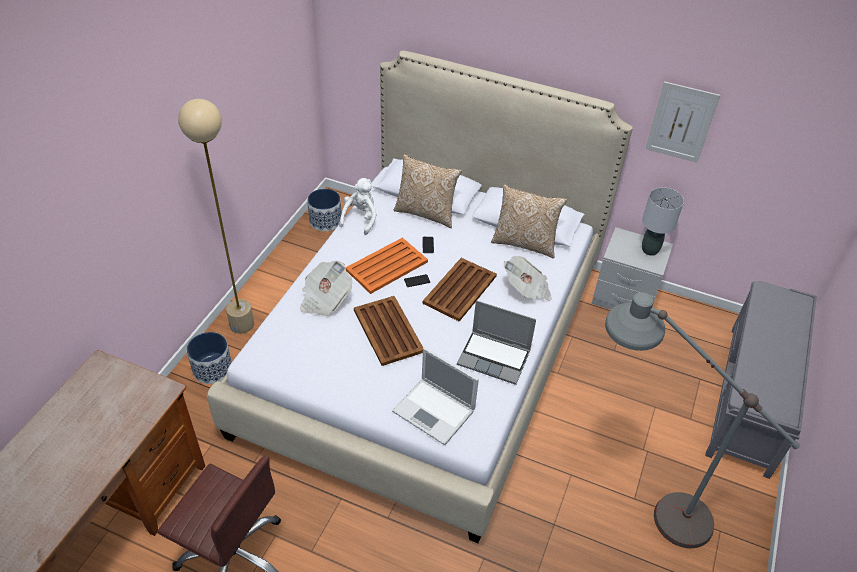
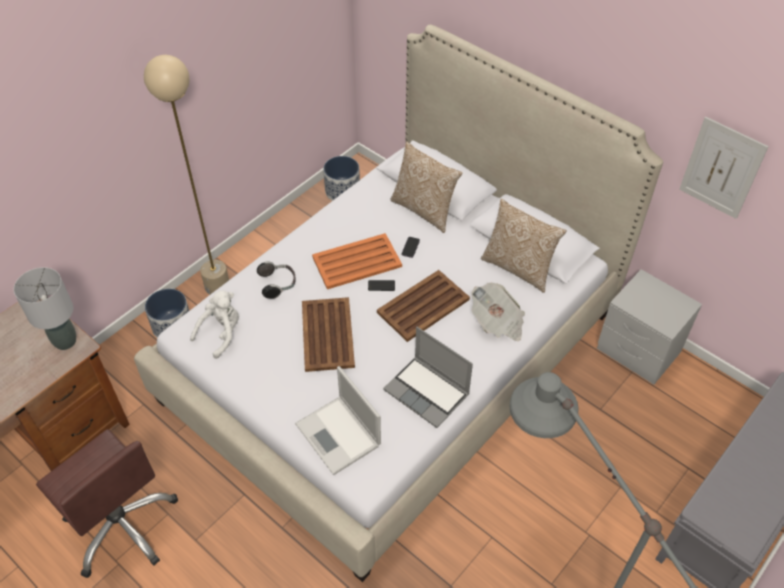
camera: 20 degrees right, 5 degrees up
newspaper [300,261,352,316] -> headphones [257,262,296,299]
white plush toy [339,178,377,235] -> white plush toy moved to [190,291,239,359]
grey table lamp [642,187,684,256] -> grey table lamp moved to [14,267,76,350]

